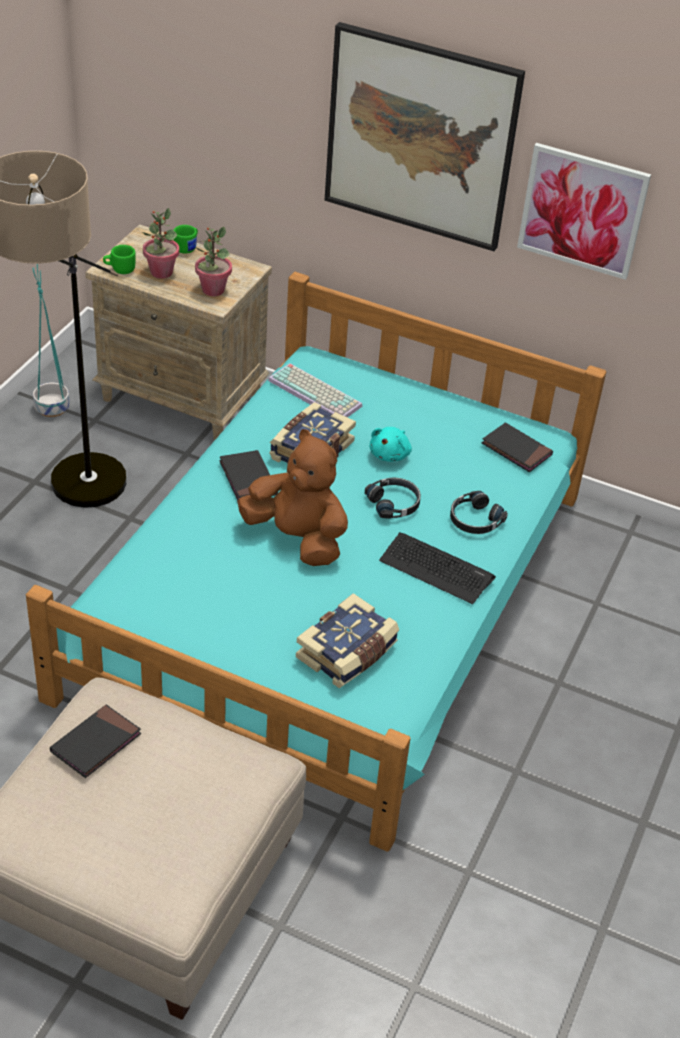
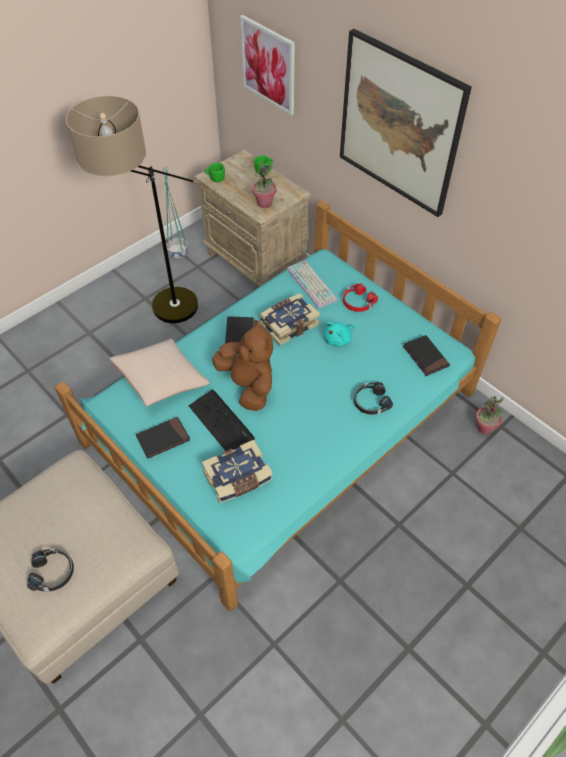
camera: 25 degrees right, 10 degrees up
black book [50,705,141,778] -> black book moved to [136,417,190,459]
potted plant [142,208,179,279] -> potted plant moved to [476,396,504,434]
black headphones [365,478,421,519] -> black headphones moved to [27,549,74,591]
keyboard [379,532,496,604] -> keyboard moved to [189,389,255,451]
picture [517,143,651,280] -> picture moved to [240,15,295,115]
none -> beige pillow [110,339,210,406]
none -> red headphones [343,283,378,312]

